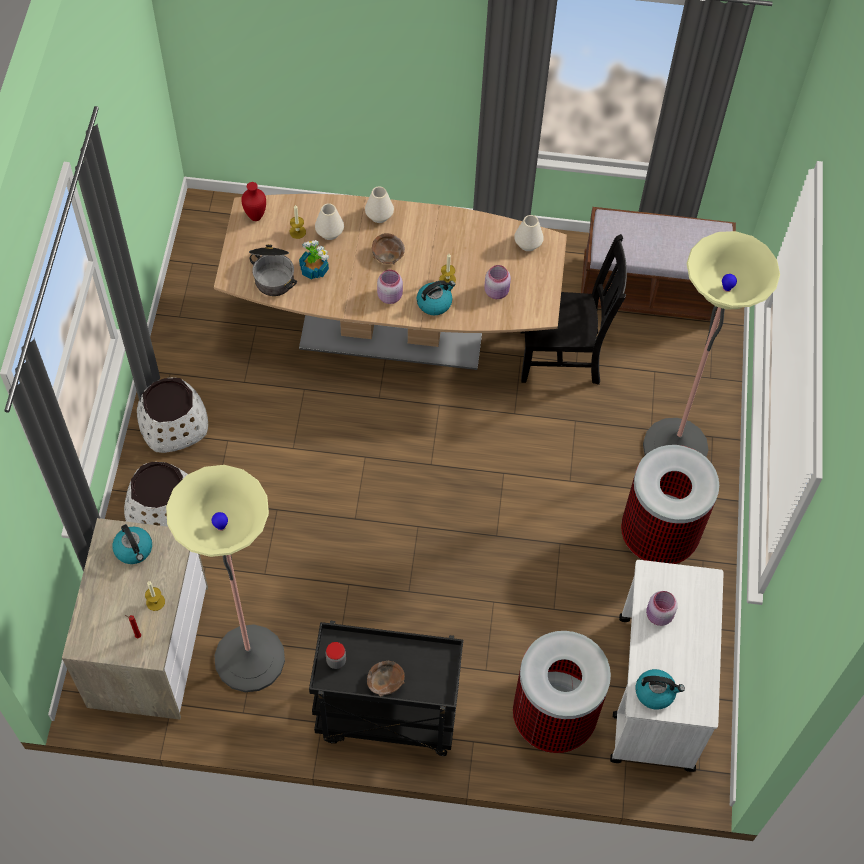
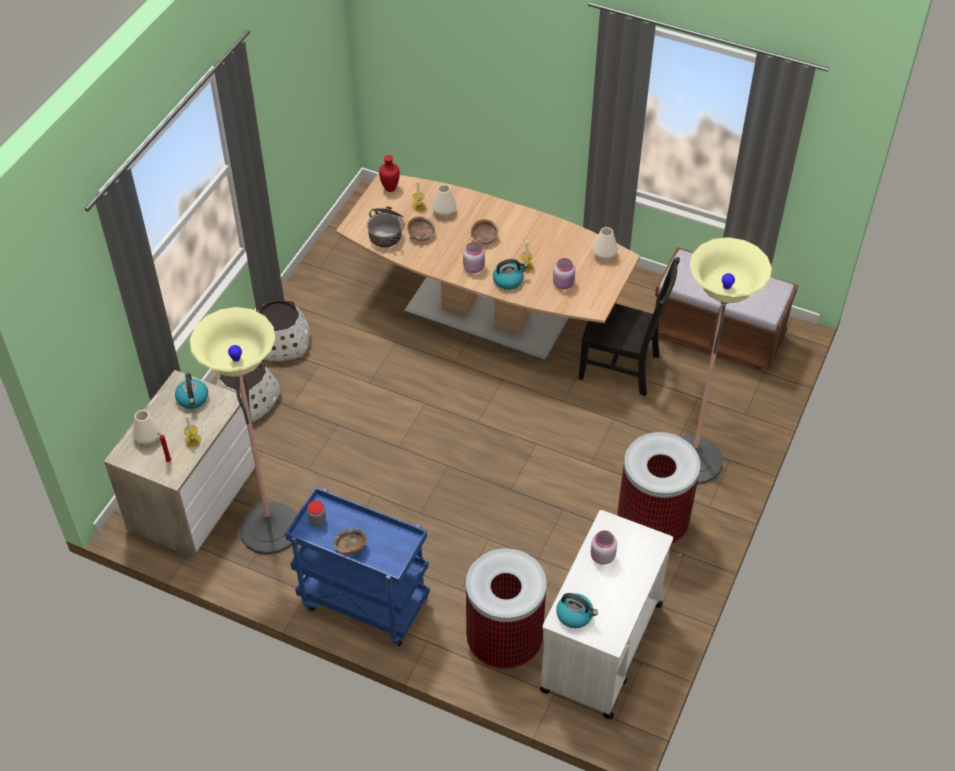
camera: 20 degrees right, 10 degrees down
potted plant [299,240,329,279] -> brown bowl [407,216,435,241]
black cart [309,621,463,756] -> blue cart [285,487,430,646]
white vase [365,186,394,223] -> white vase moved to [132,410,161,445]

